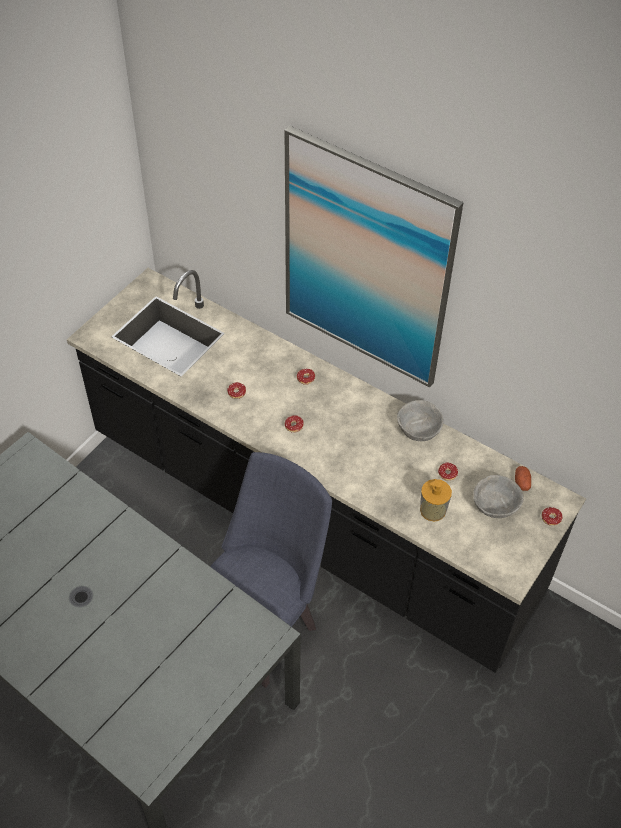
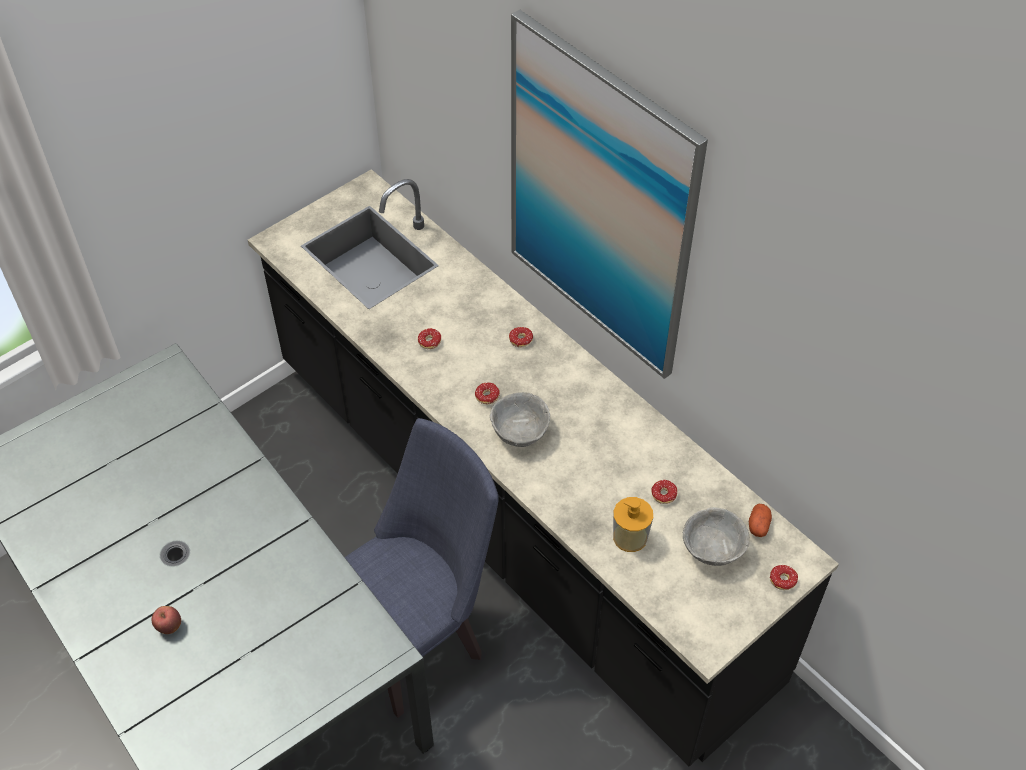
camera: 15 degrees right, 0 degrees up
grey bowl [397,400,444,441] -> grey bowl moved to [490,392,550,447]
none -> apple [152,606,181,634]

